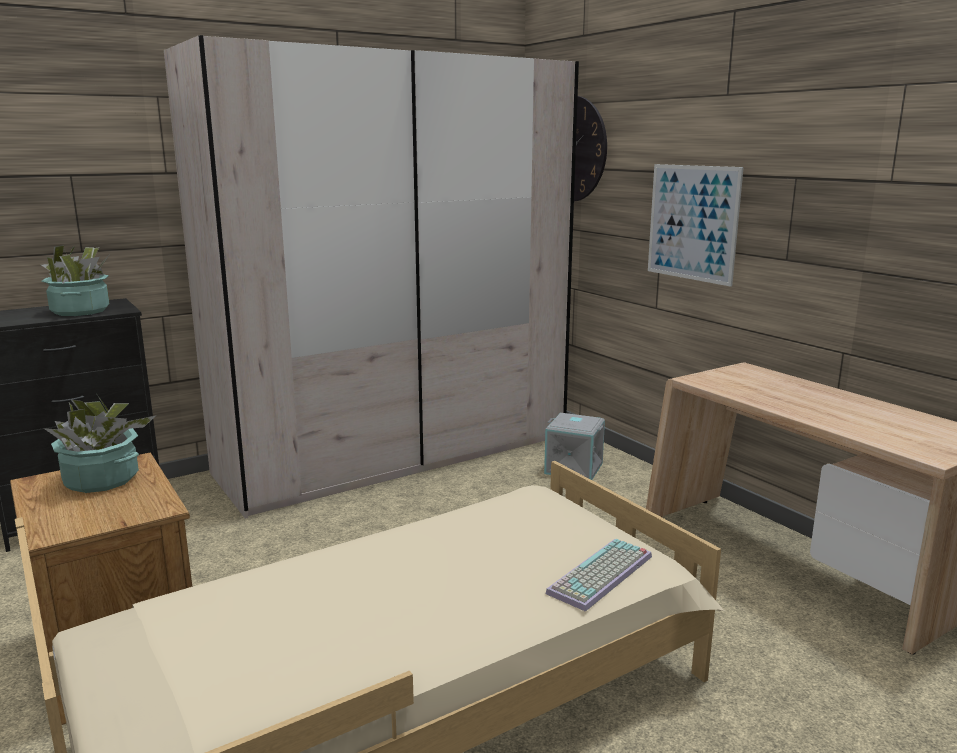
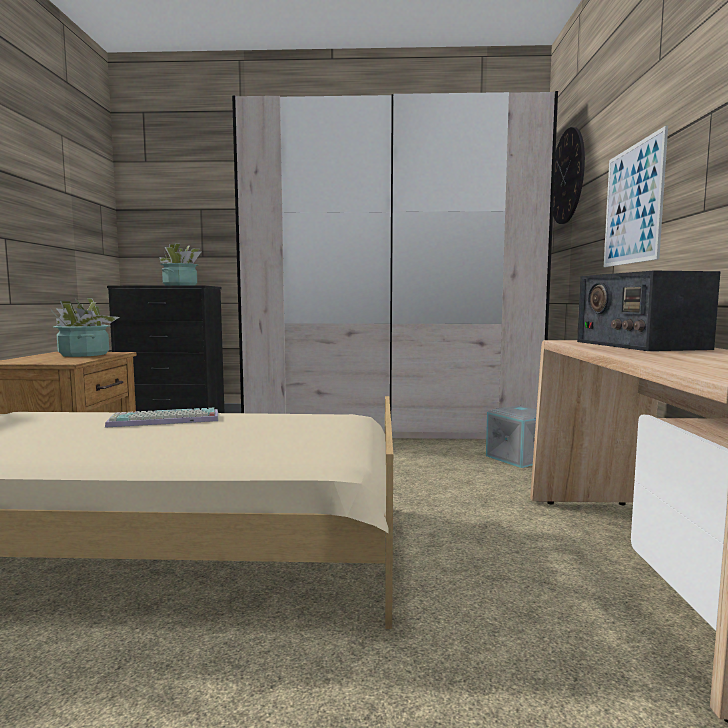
camera: 35 degrees right, 10 degrees down
keyboard [545,539,652,612] -> keyboard moved to [105,408,218,428]
none -> radio [577,271,721,351]

